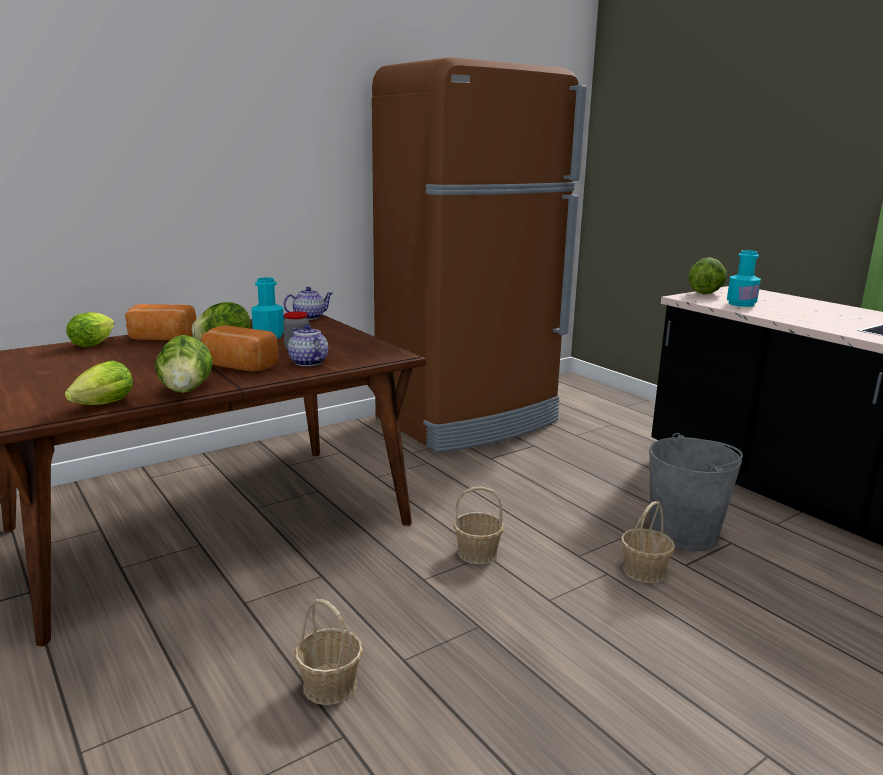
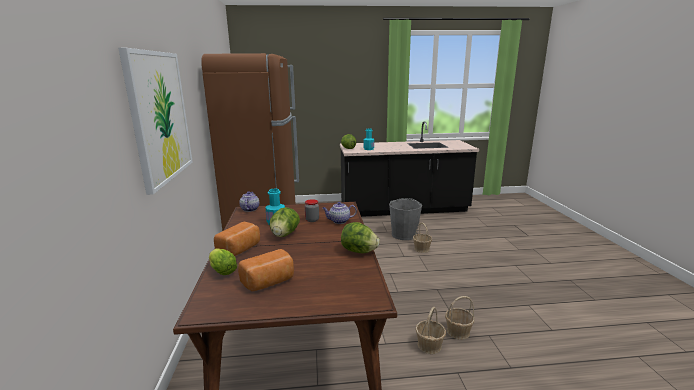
camera: 60 degrees left, 0 degrees up
lettuce [65,360,133,405] -> none
bread [201,325,279,371] -> bread moved to [238,249,294,291]
basket [454,486,504,564] -> basket moved to [415,307,446,354]
none -> picture [118,48,193,195]

